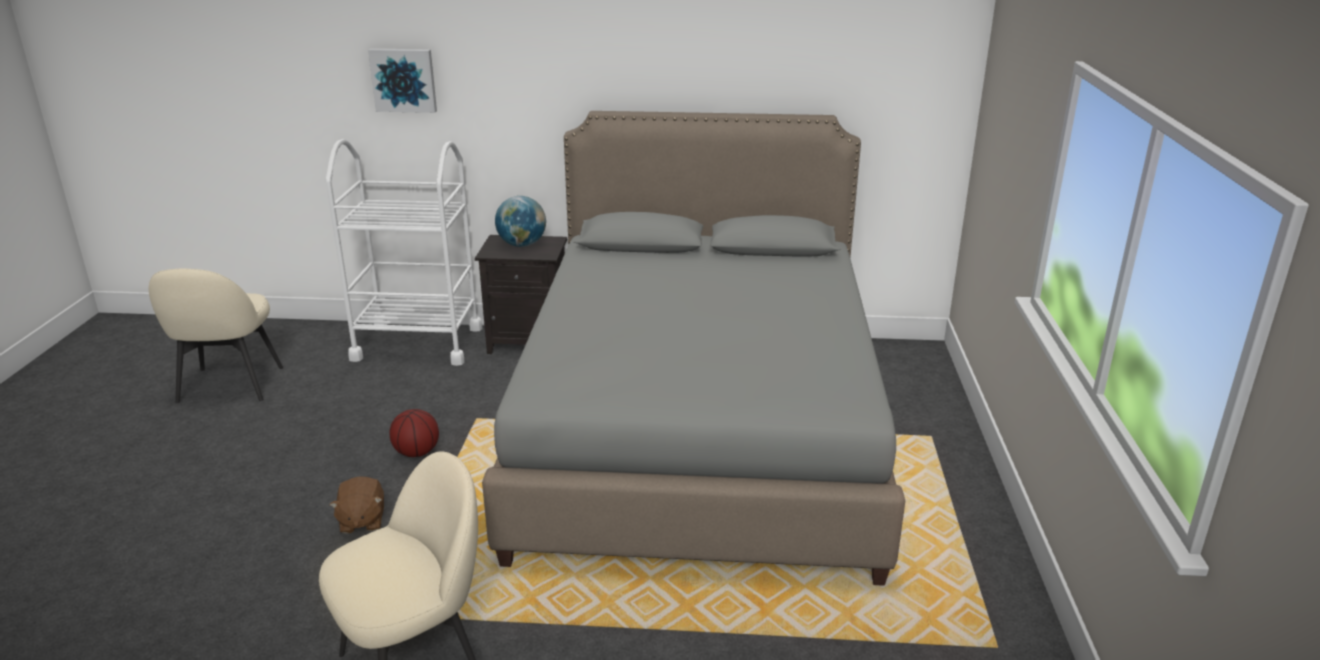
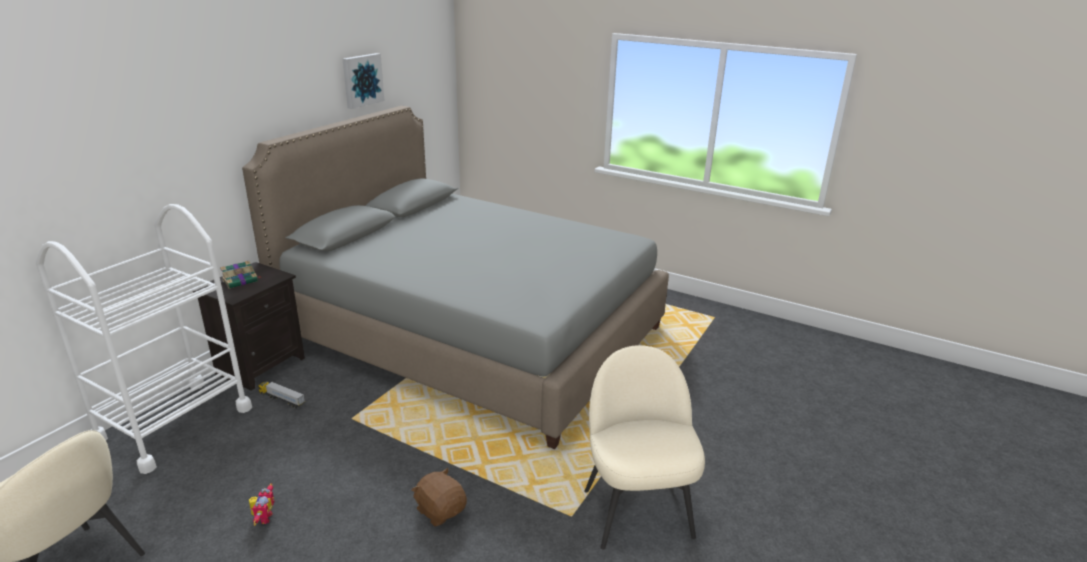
camera: 65 degrees left, 0 degrees up
brown plush toy [329,476,384,534] -> brown plush toy turned 150 degrees counterclockwise [412,468,467,527]
picture [368,49,437,113] -> picture moved to [343,53,385,109]
basketball [390,409,439,457] -> none
globe [495,196,546,247] -> book [220,261,262,289]
none -> toy robot [249,483,274,526]
none -> toy truck [258,381,305,409]

